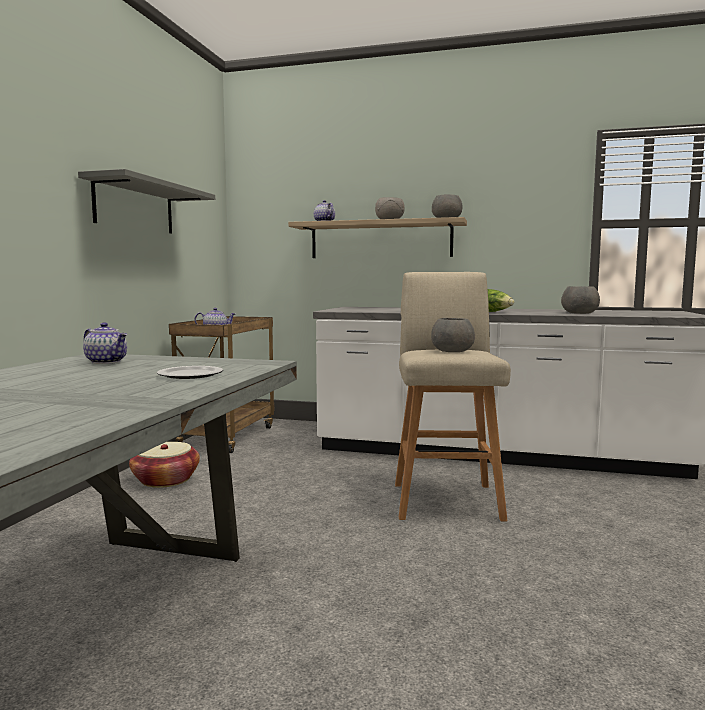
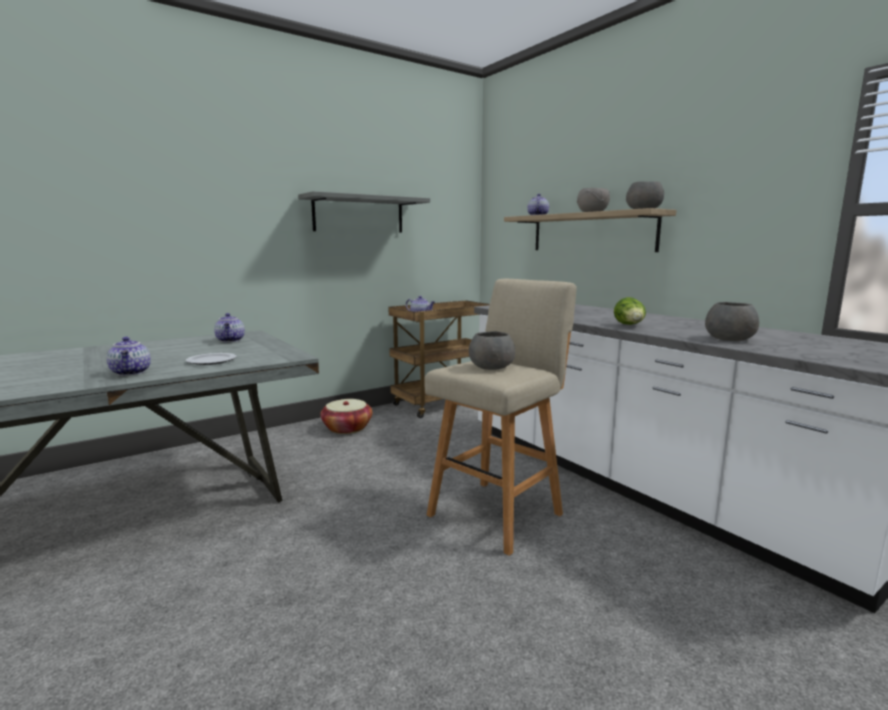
camera: 40 degrees right, 5 degrees up
none -> teapot [107,337,151,376]

